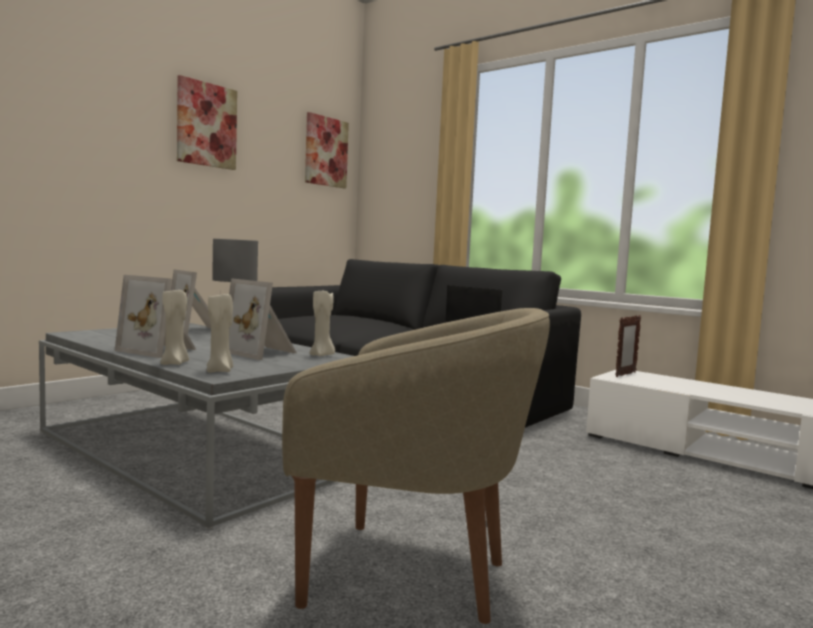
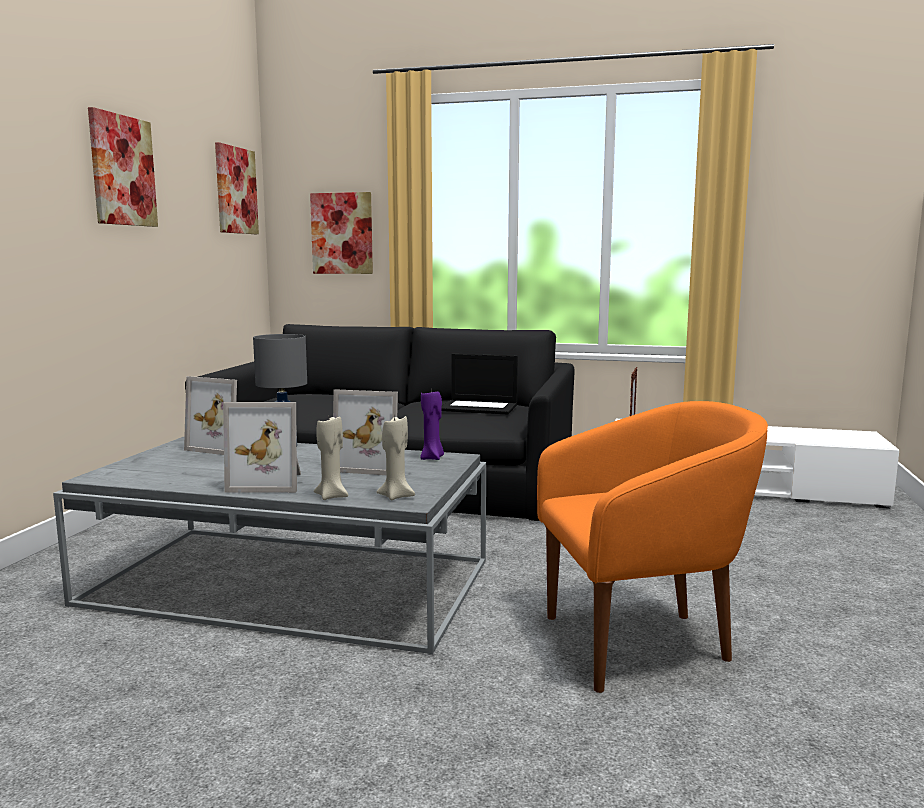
camera: 25 degrees left, 5 degrees up
beige armchair [282,308,550,624] -> orange armchair [537,401,768,693]
beige candle [310,289,335,356] -> purple candle [420,391,444,460]
none -> picture [310,192,373,274]

